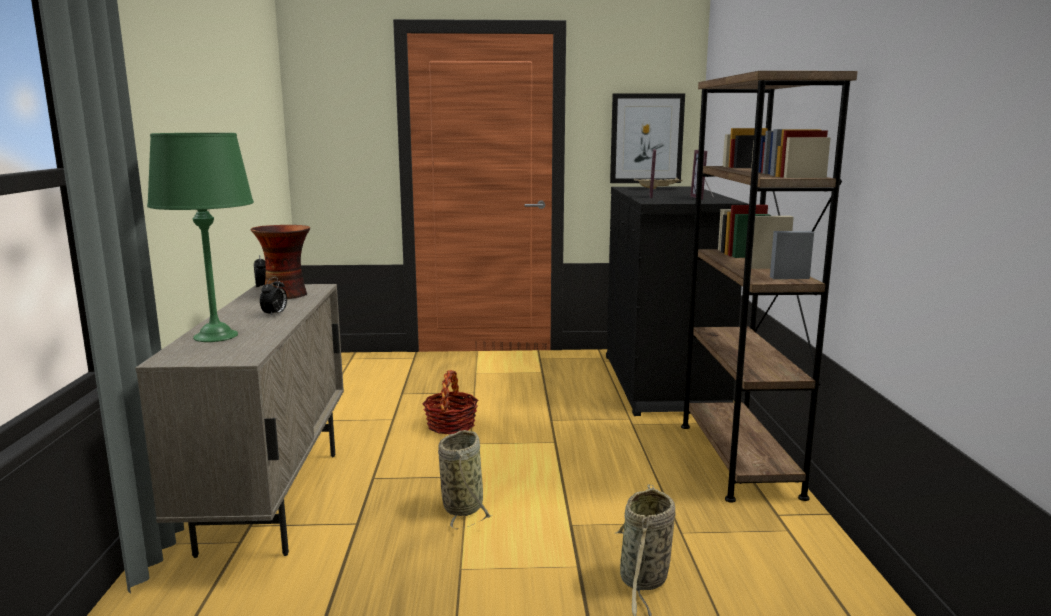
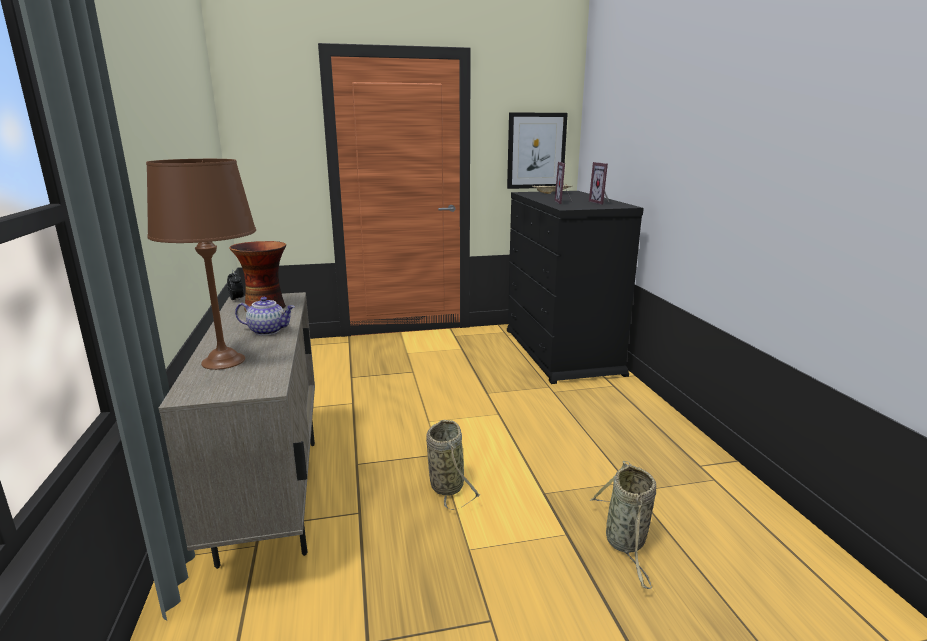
camera: 10 degrees left, 5 degrees up
green table lamp [147,133,254,342] -> brown table lamp [146,159,256,370]
alarm clock [260,277,287,316] -> teapot [235,297,295,336]
basket [423,370,478,434] -> none
brown bookcase [681,71,857,503] -> none

